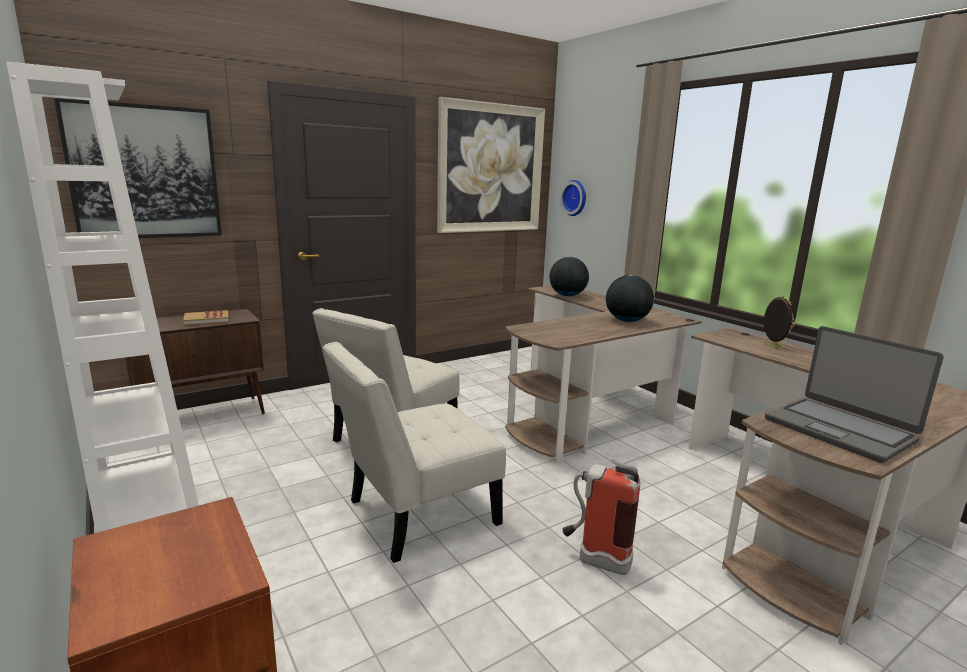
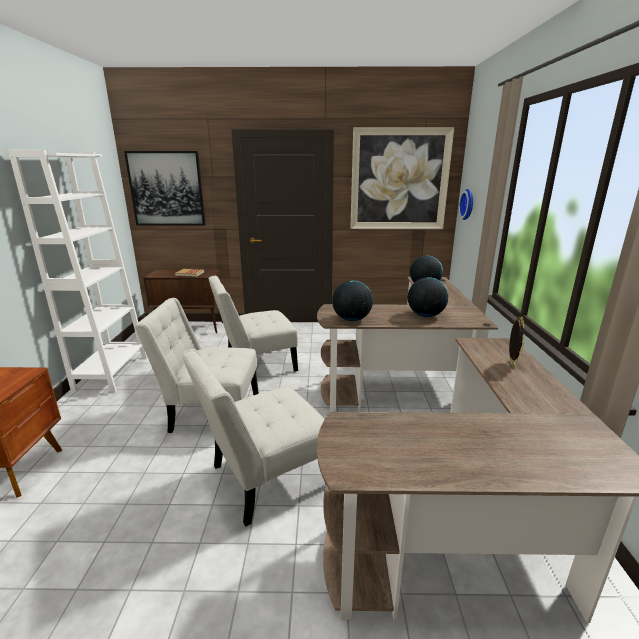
camera: 35 degrees right, 5 degrees up
fire extinguisher [562,459,640,575] -> white chair [181,349,326,527]
laptop [765,326,944,463] -> none
none -> globe [332,280,373,321]

